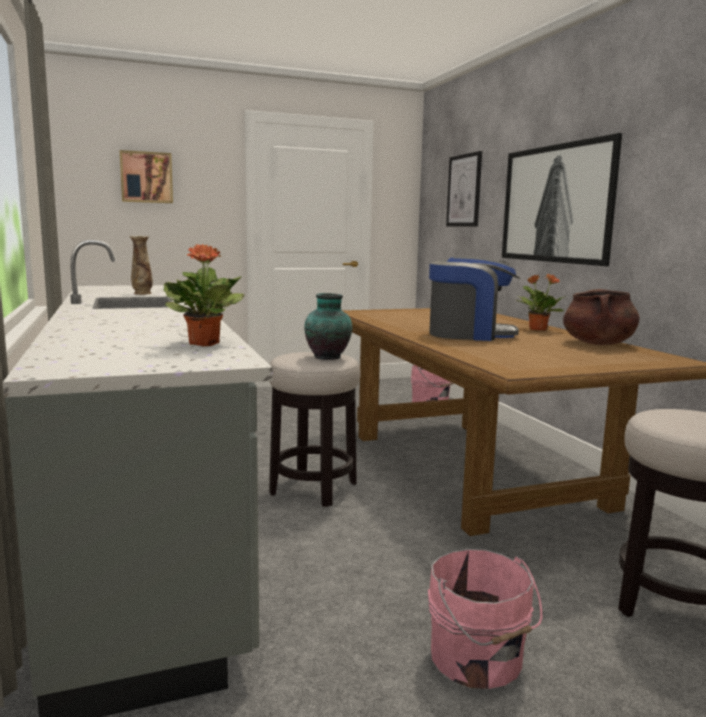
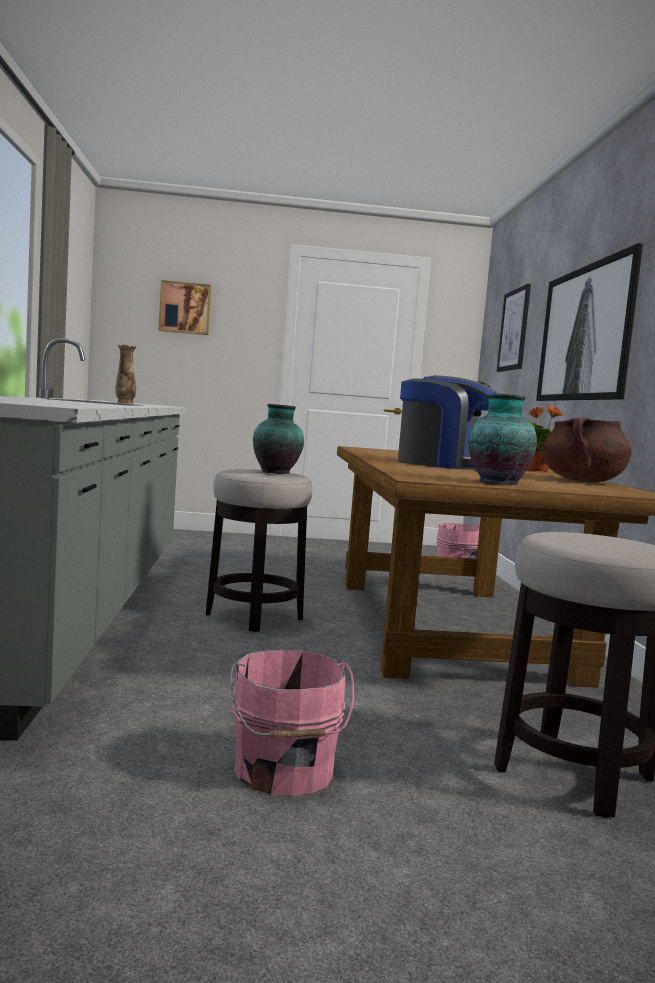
camera: 15 degrees right, 5 degrees down
potted plant [163,244,244,347] -> none
none -> vase [468,393,537,485]

